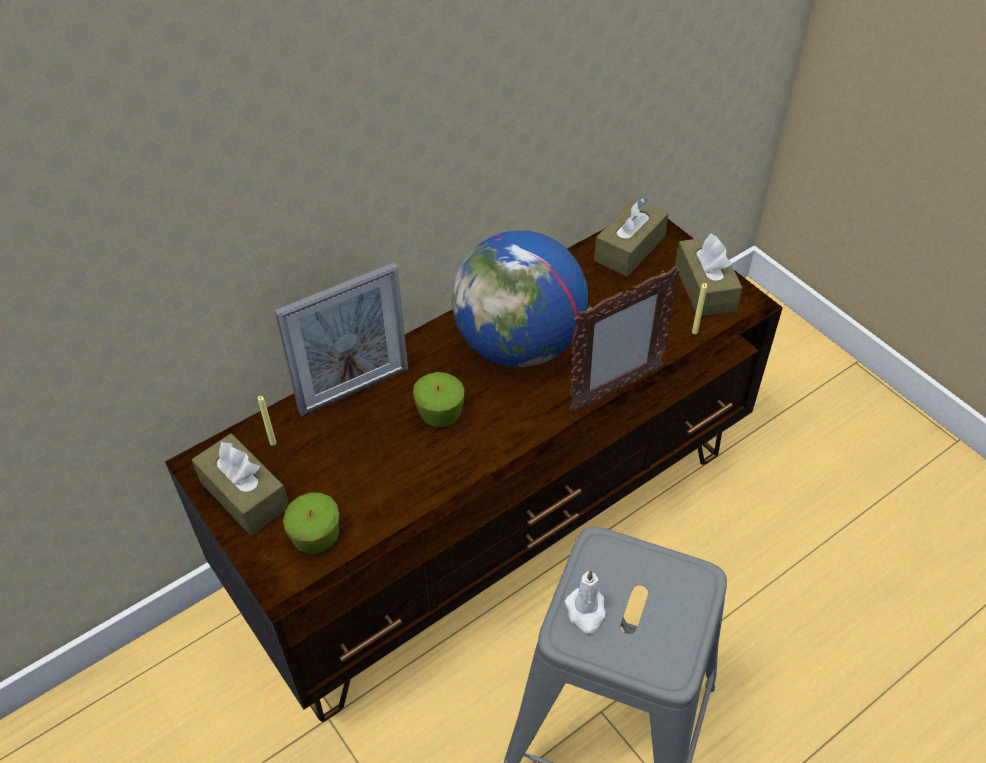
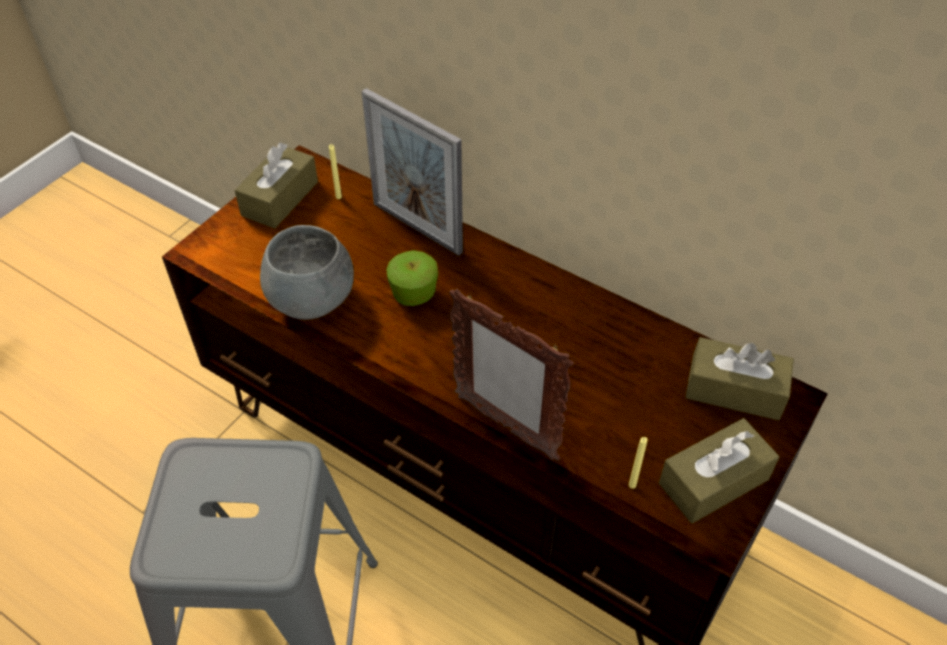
camera: 70 degrees right, 0 degrees up
apple [283,492,339,554] -> none
globe [452,230,588,367] -> none
white candle [565,570,606,634] -> none
none -> grey bowl [260,225,354,320]

